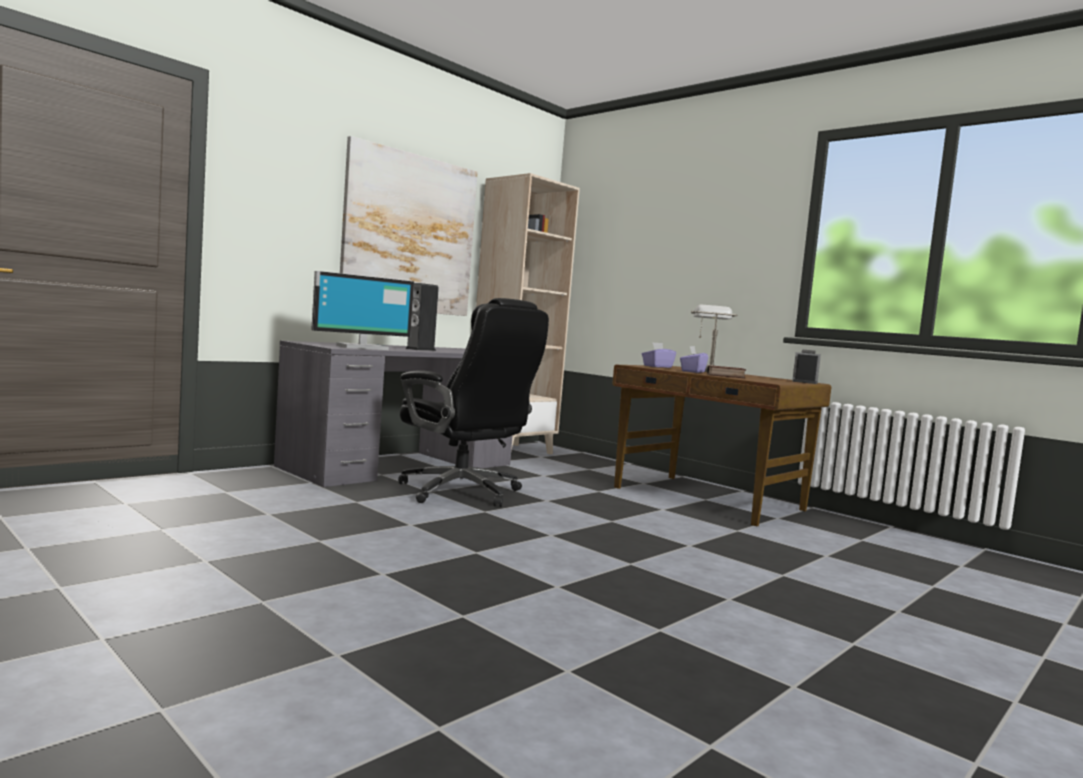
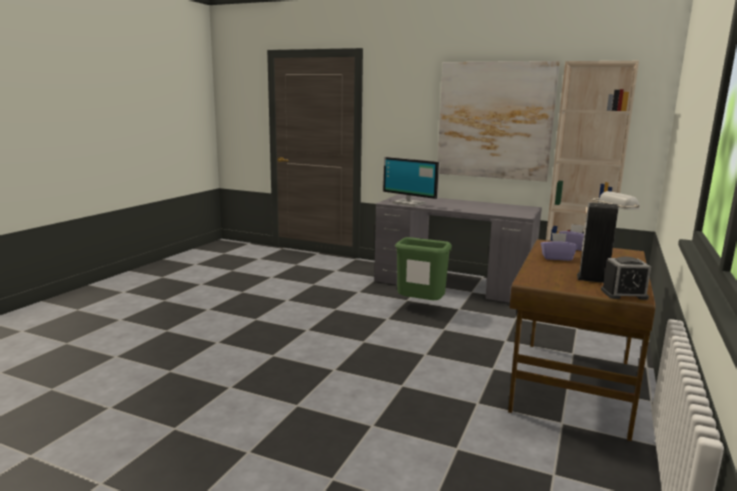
camera: 70 degrees right, 10 degrees up
black office chair [398,298,549,507] -> green trash can [395,237,452,300]
speaker [405,283,439,351] -> speaker moved to [577,202,618,283]
book [707,365,746,378] -> none

